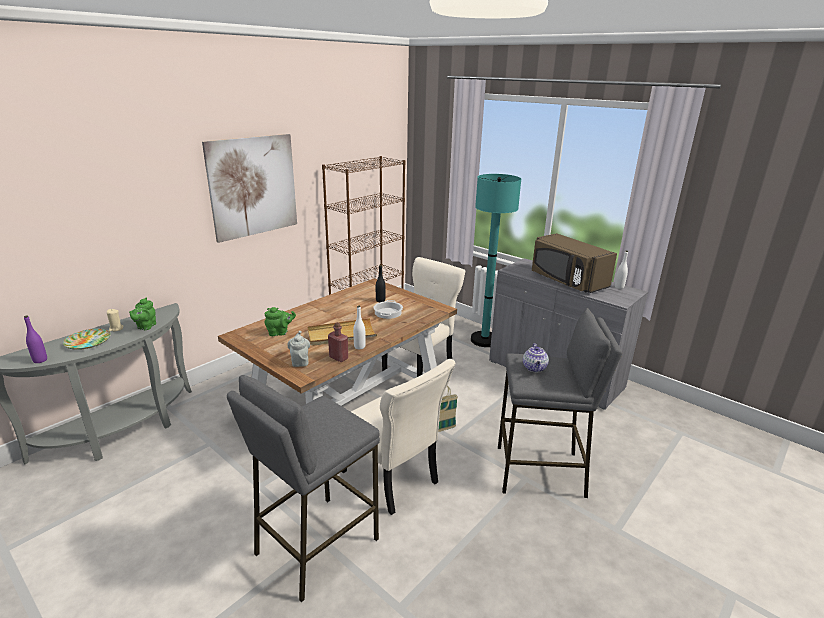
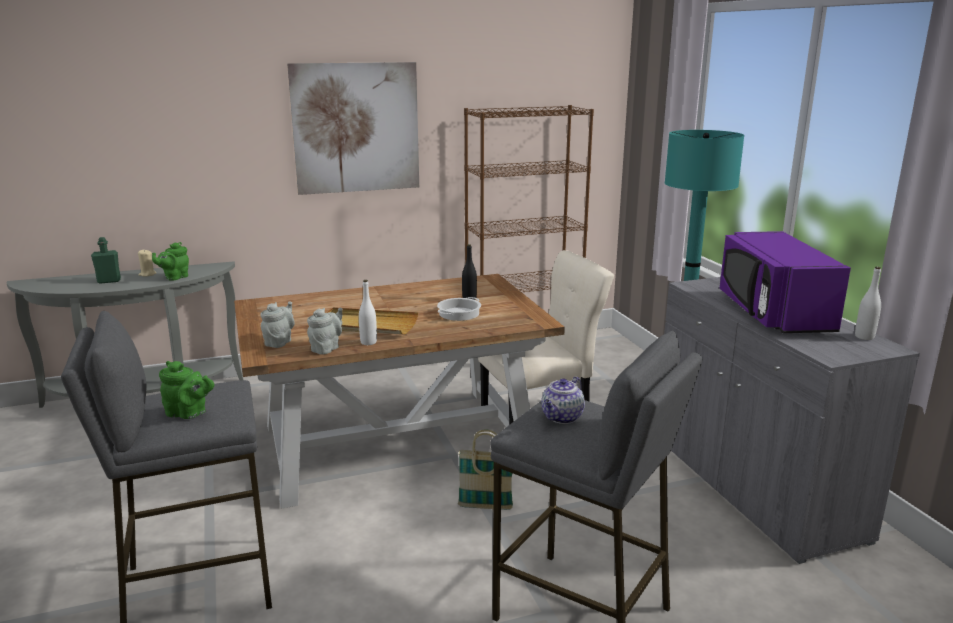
camera: 30 degrees right, 5 degrees down
purple bottle [24,316,47,363] -> none
plate [63,329,111,350] -> green bottle [91,237,121,284]
green teapot [265,307,296,336] -> green teapot moved to [159,361,214,419]
red bottle [328,322,348,362] -> grey teapot [307,308,342,355]
beige chair [342,359,456,515] -> none
brown microwave [532,233,617,293] -> purple microwave [720,231,851,333]

